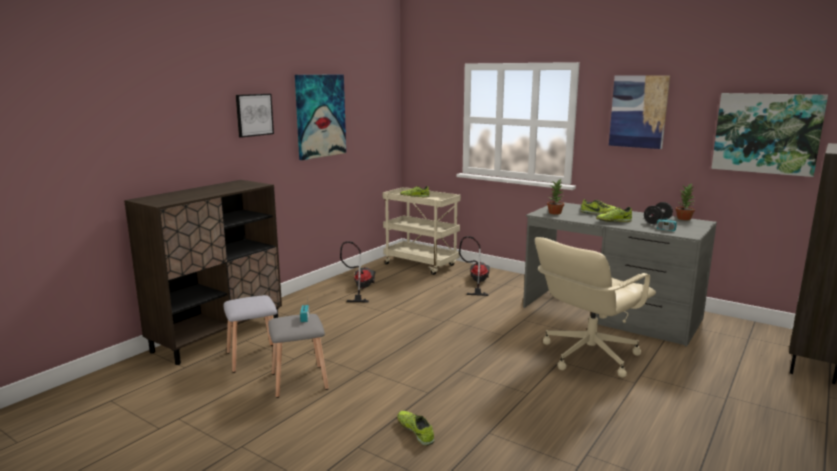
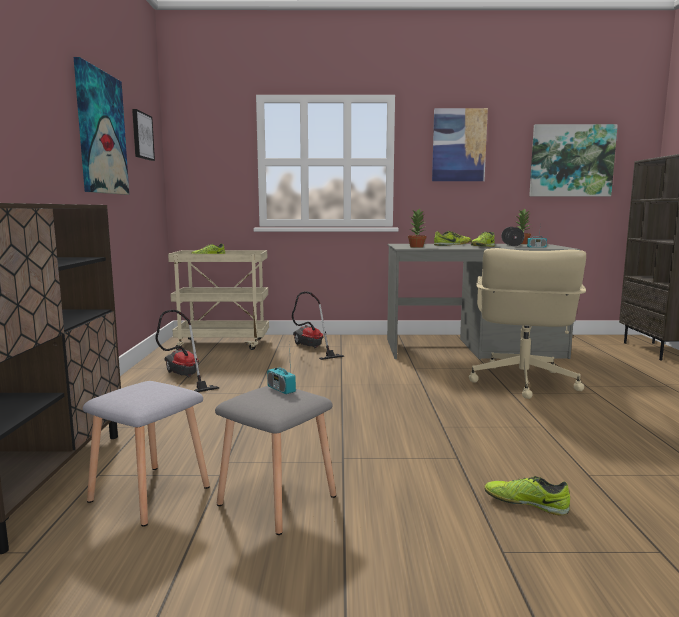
camera: 35 degrees left, 5 degrees down
picture [236,94,274,138] -> picture moved to [132,109,155,161]

